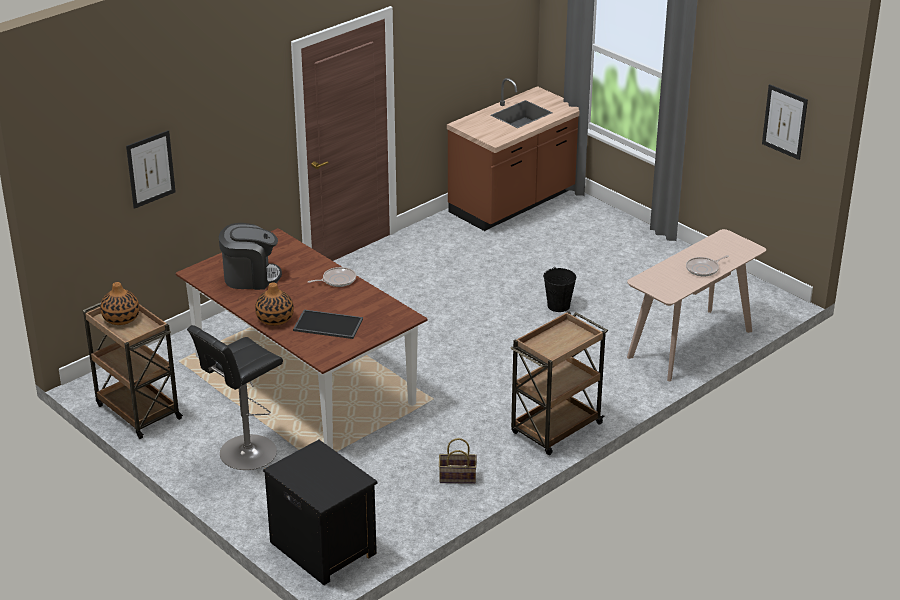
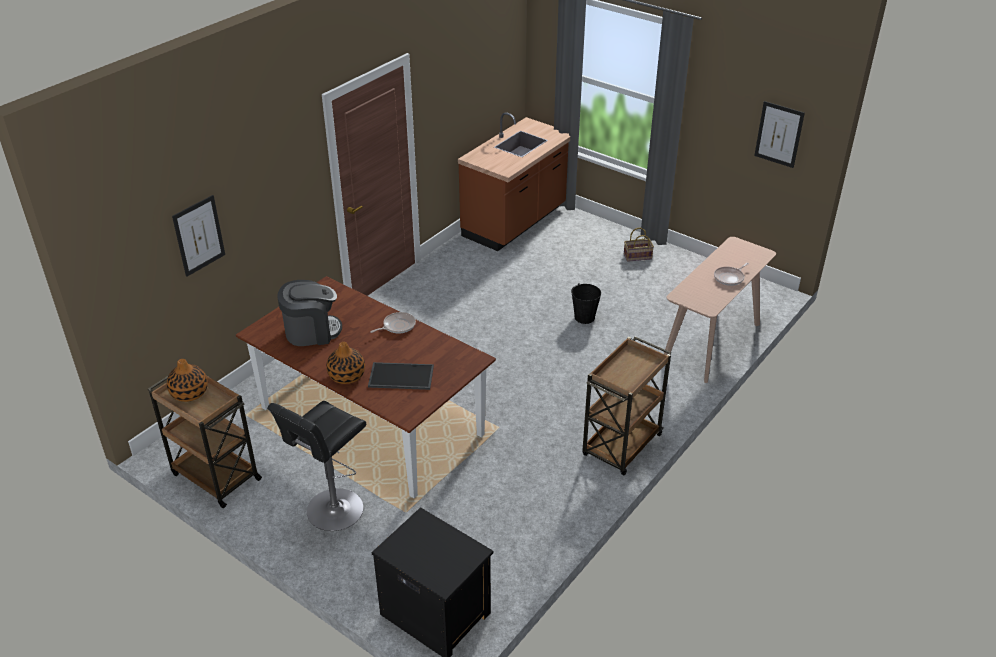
camera: 10 degrees left, 5 degrees up
basket [439,438,477,484] -> basket moved to [624,227,654,262]

